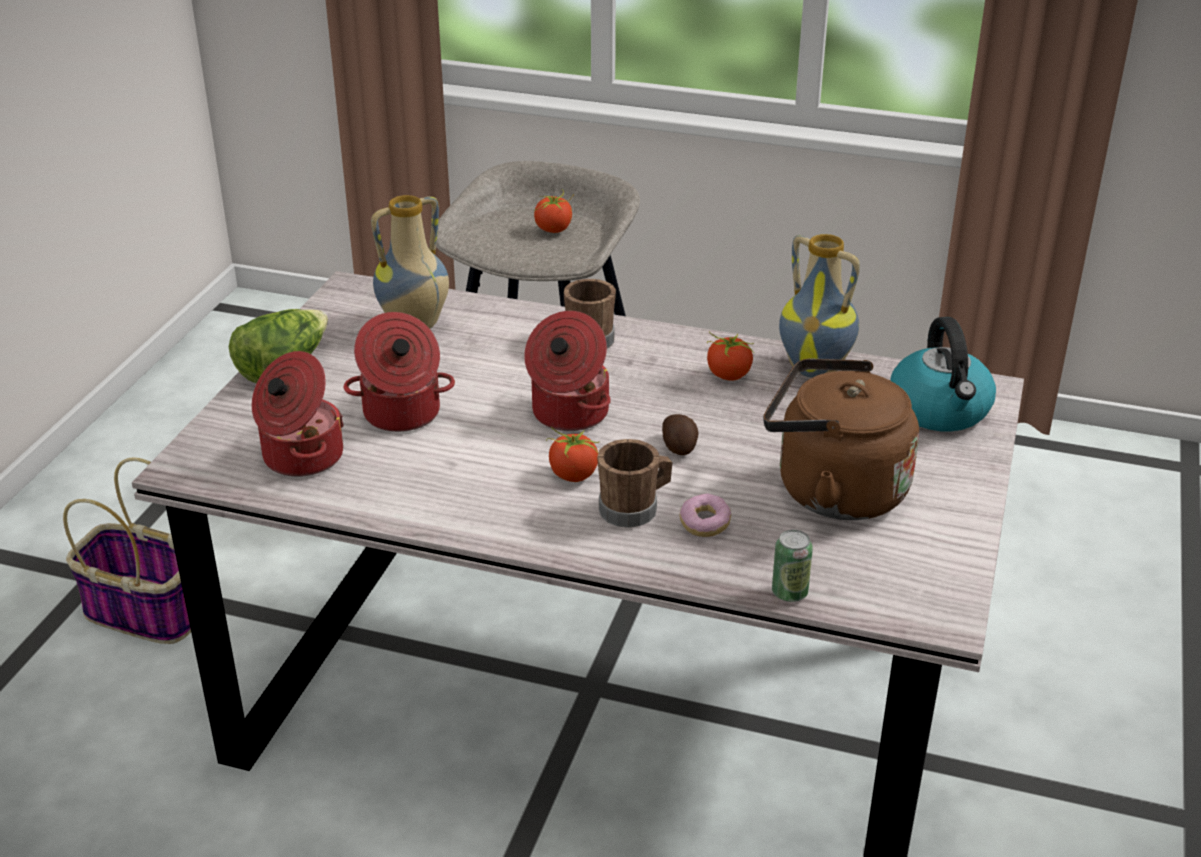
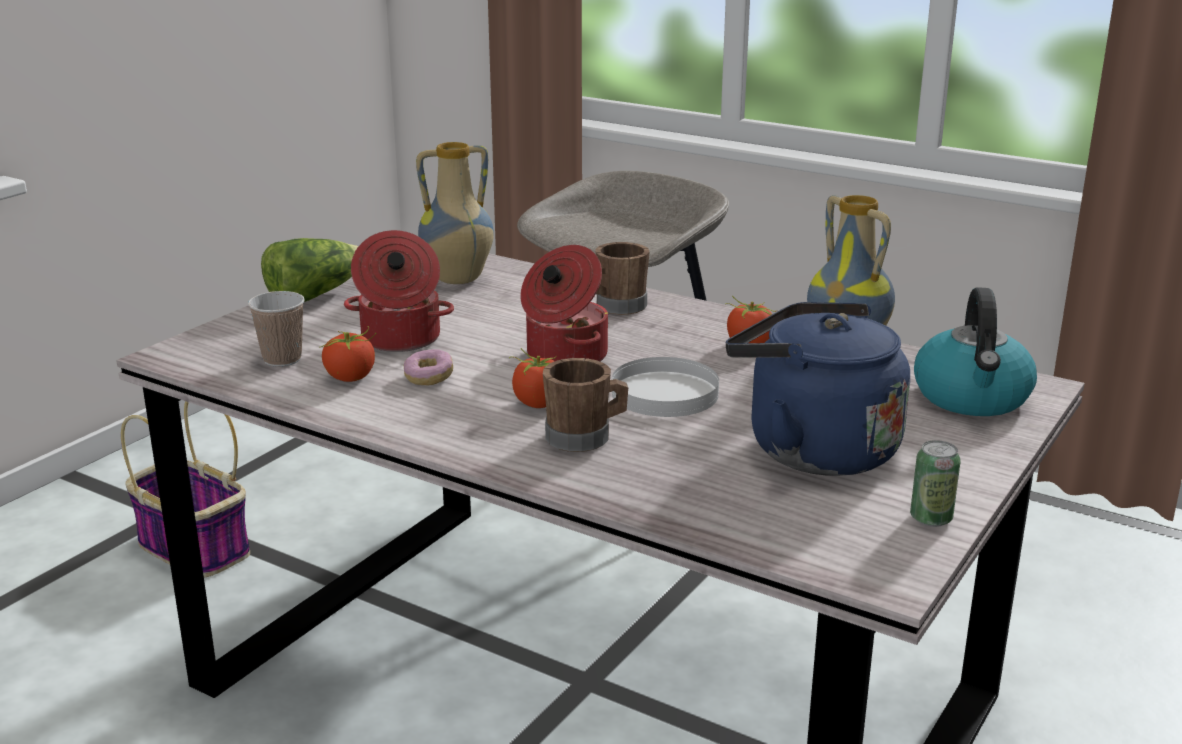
camera: 15 degrees right, 10 degrees down
cooking pot [252,351,344,477] -> cup [248,291,305,367]
tomato [534,190,574,233] -> tomato moved to [321,326,376,382]
potato [662,414,699,455] -> white plate [612,357,719,417]
donut [680,493,731,537] -> donut moved to [404,349,453,385]
brown kettle [763,358,919,520] -> blue kettle [726,302,910,476]
can [772,530,813,602] -> can moved to [910,440,961,527]

